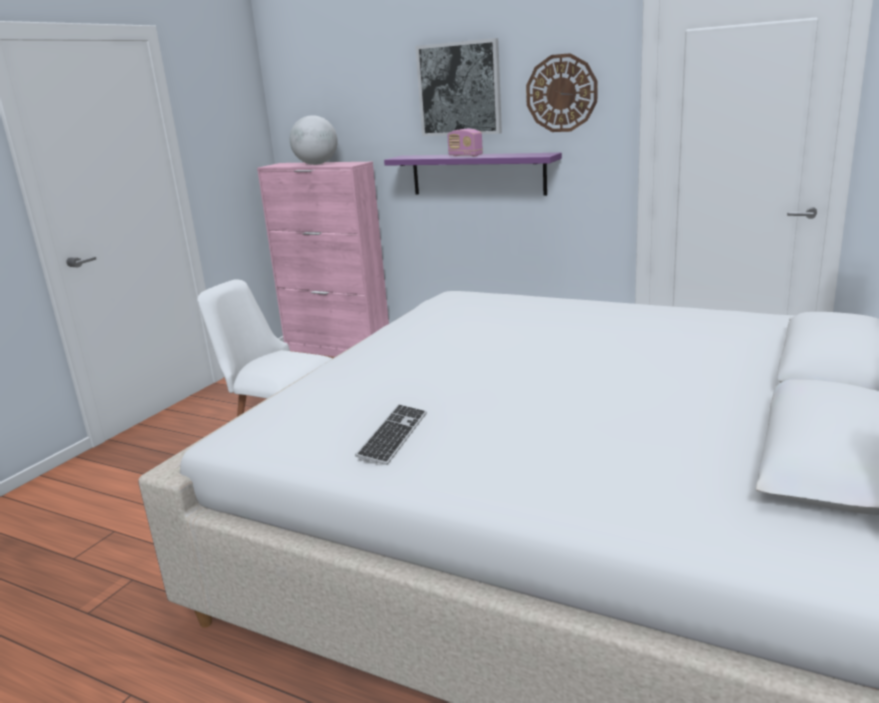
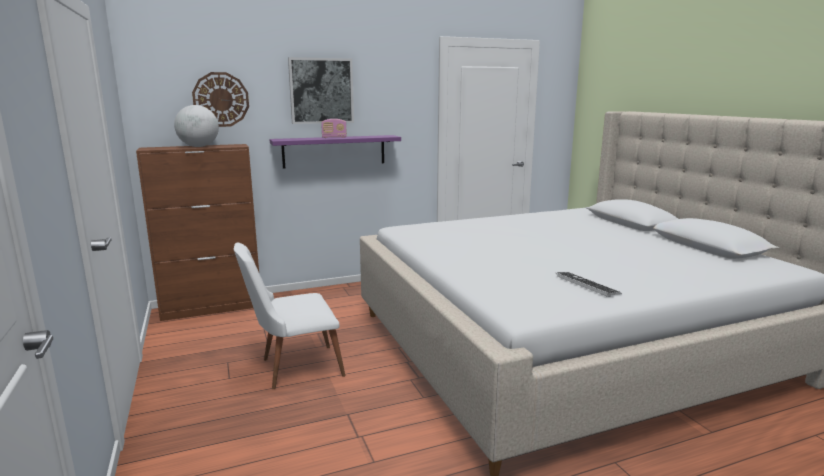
camera: 50 degrees left, 5 degrees down
pink cabinet [257,162,389,357] -> brown cabinet [136,144,259,321]
wall clock [526,53,597,132] -> wall clock moved to [192,72,249,127]

